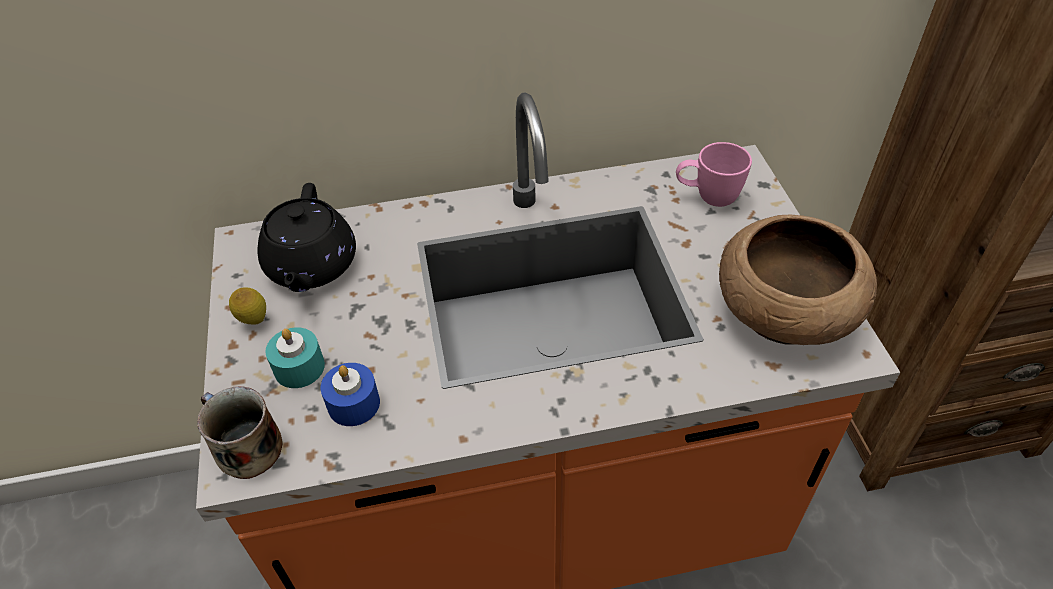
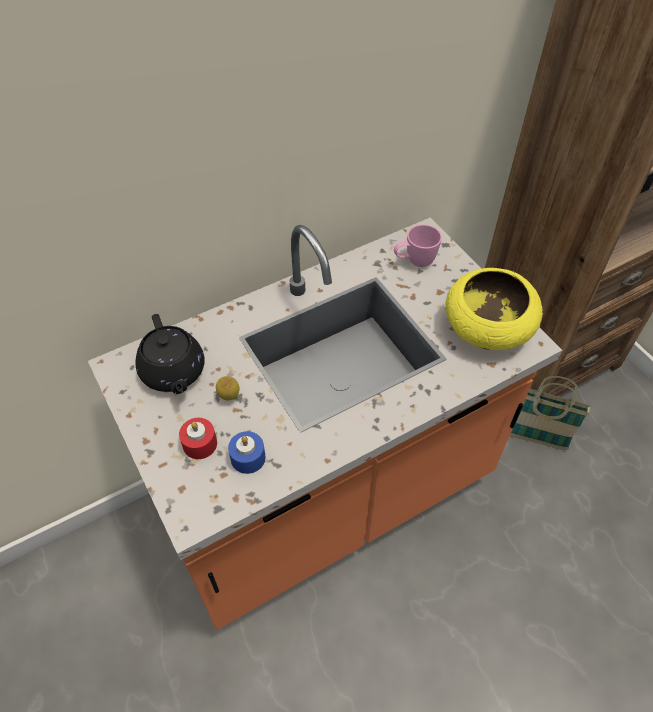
camera: 20 degrees left, 5 degrees up
mug [197,386,283,479] -> none
lemon [229,287,266,325] -> lemon moved to [216,376,239,400]
turquoise candle [265,327,325,388] -> red candle [179,418,217,459]
brown bowl [719,214,877,345] -> yellow bowl [445,268,543,350]
none -> basket [510,376,591,450]

